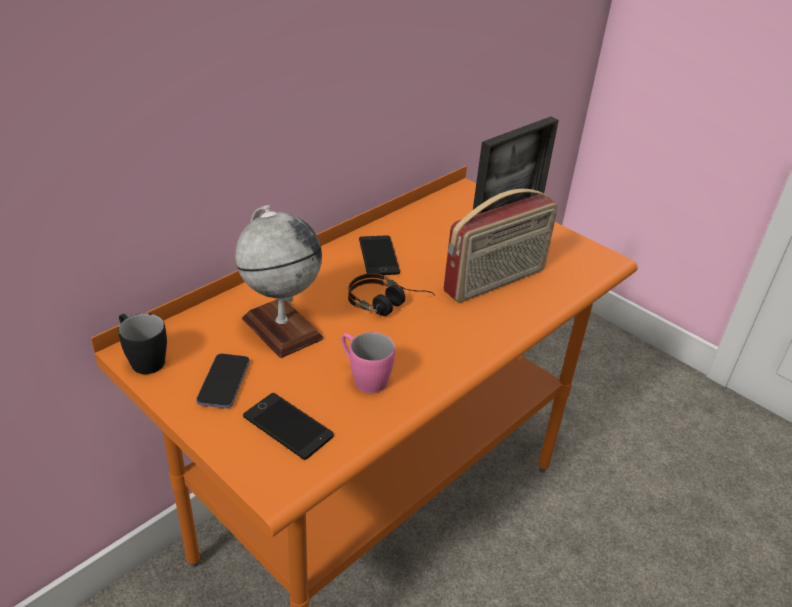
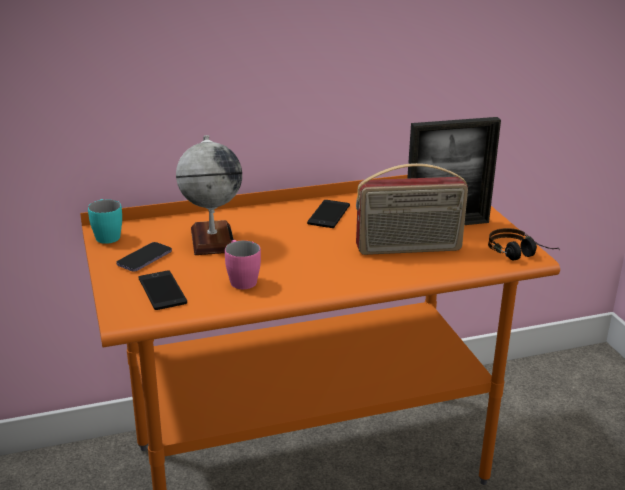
camera: 30 degrees right, 10 degrees down
black mug [118,313,167,374] -> turquoise mug [88,199,122,244]
headphones [348,273,435,316] -> headphones moved to [488,228,560,260]

